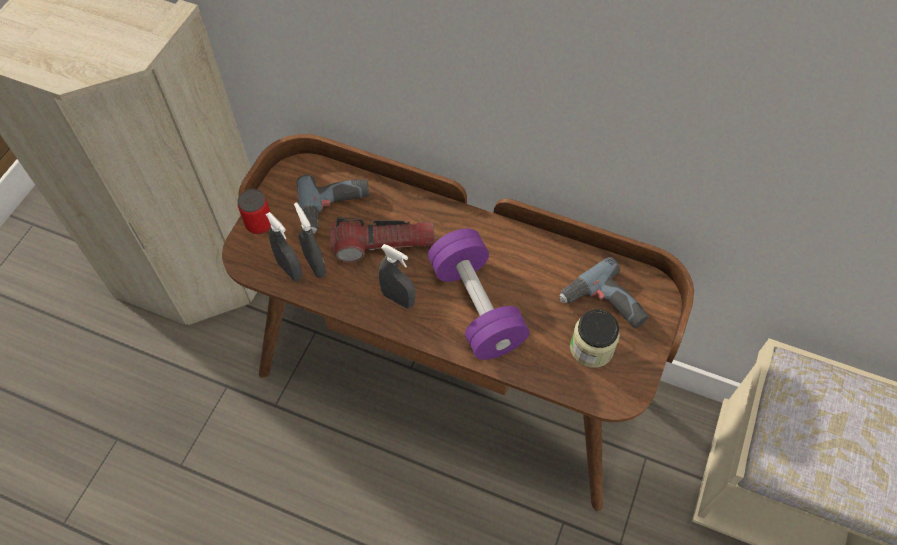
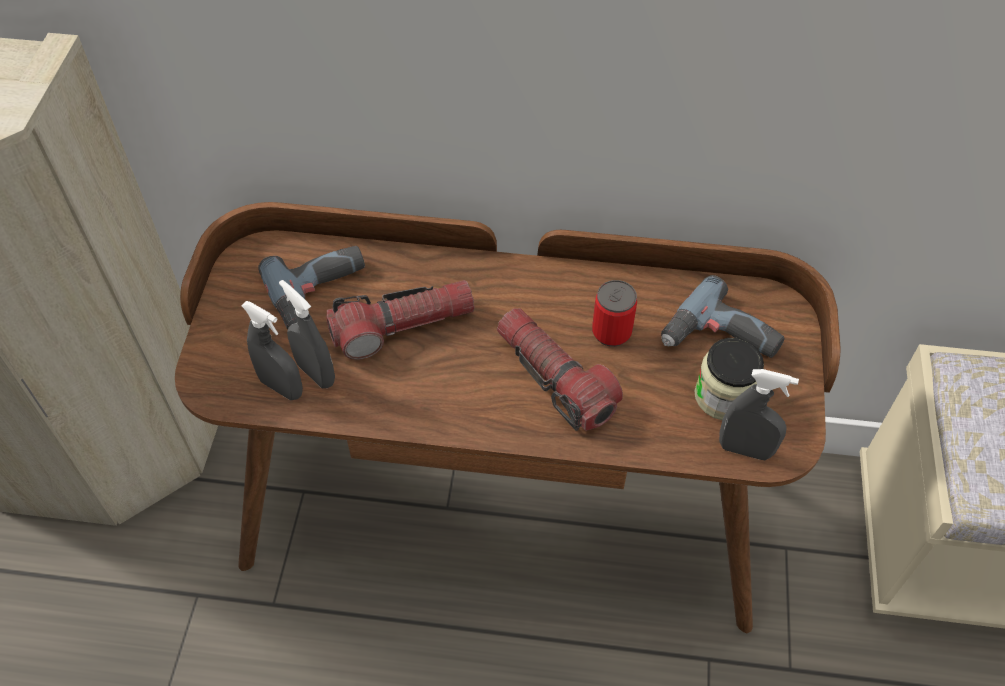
camera: 15 degrees left, 5 degrees down
can [237,189,271,234] -> can moved to [592,280,637,347]
grey spray bottle [378,244,416,309] -> grey spray bottle moved to [719,369,799,460]
purple dumbbell [428,229,529,360] -> flashlight [497,308,623,431]

